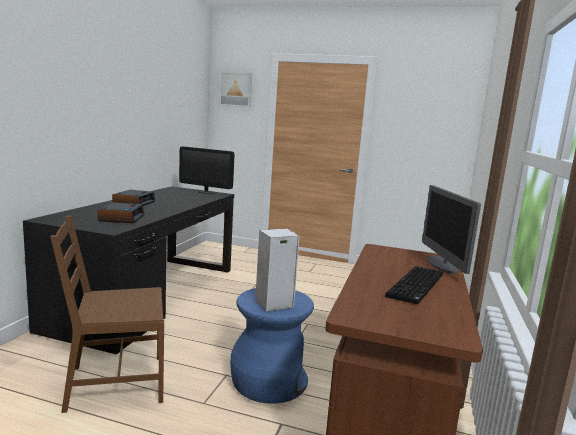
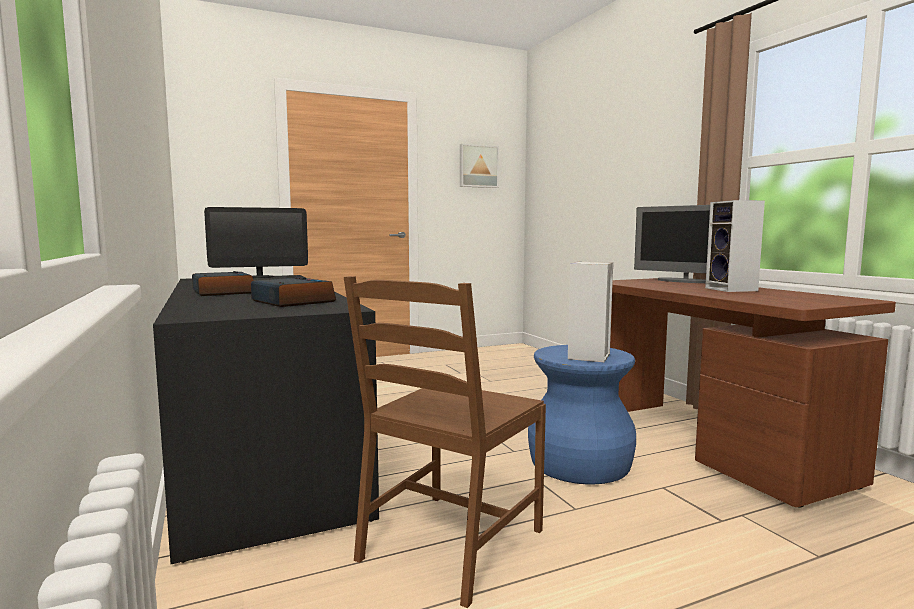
camera: 40 degrees left, 5 degrees down
picture [219,72,252,107] -> picture moved to [460,144,499,188]
keyboard [385,266,443,304] -> speaker [705,200,765,292]

